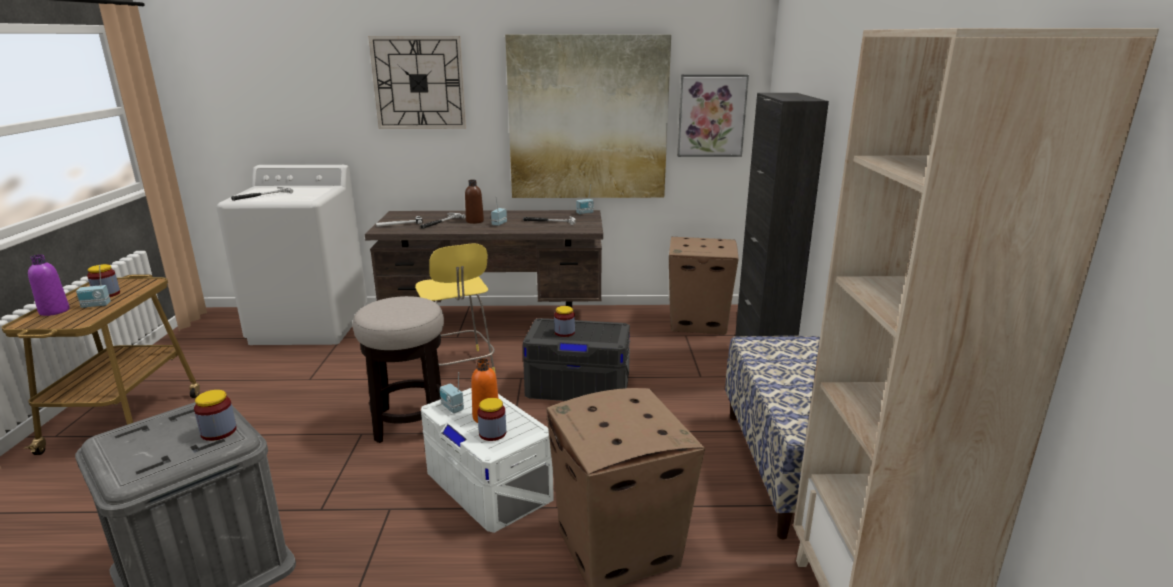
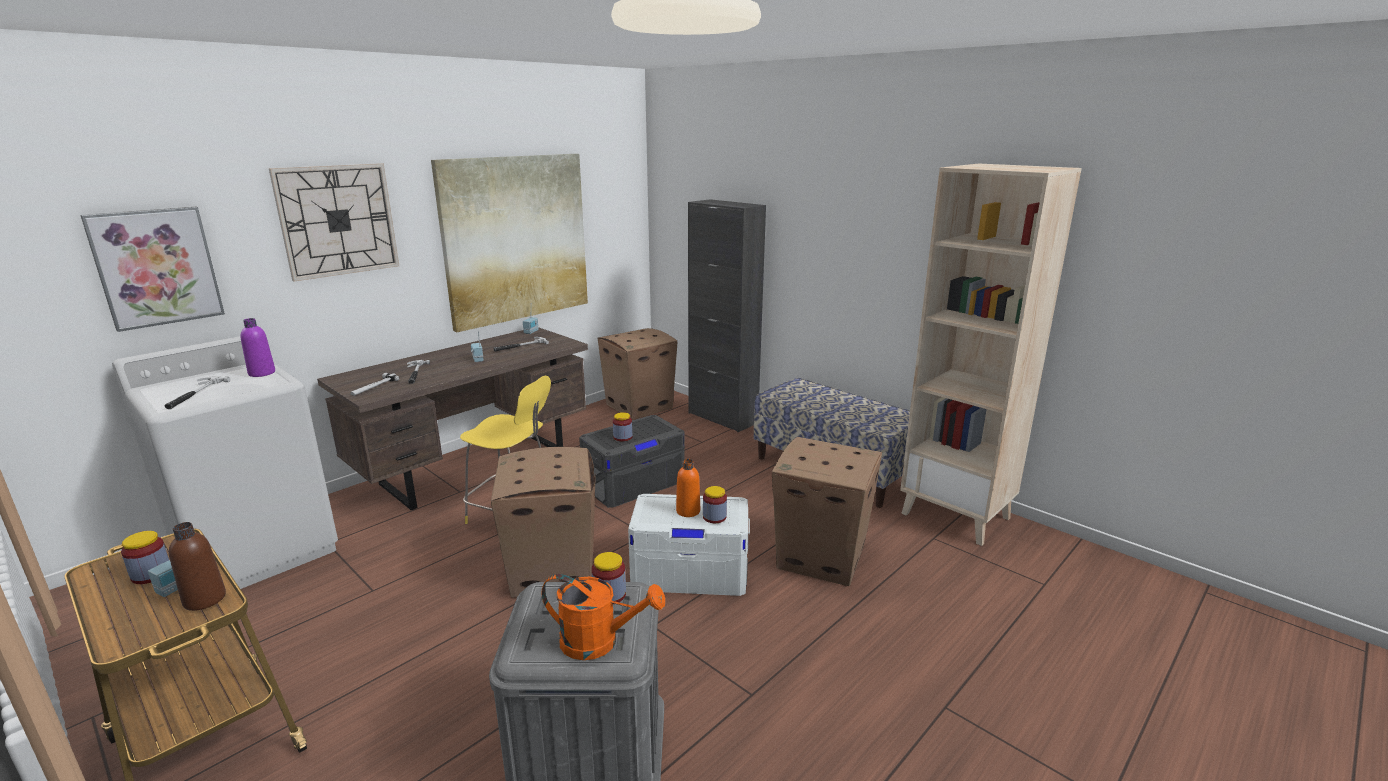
camera: 45 degrees left, 0 degrees up
purple bottle [28,255,69,316] -> purple bottle moved to [240,318,275,377]
stool [353,296,444,443] -> cardboard box [491,447,596,598]
radio [440,372,464,413] -> none
brown bottle [465,180,484,224] -> brown bottle moved to [169,522,226,611]
picture [677,75,749,157] -> picture moved to [80,207,225,332]
none -> orange watering can [541,574,665,660]

